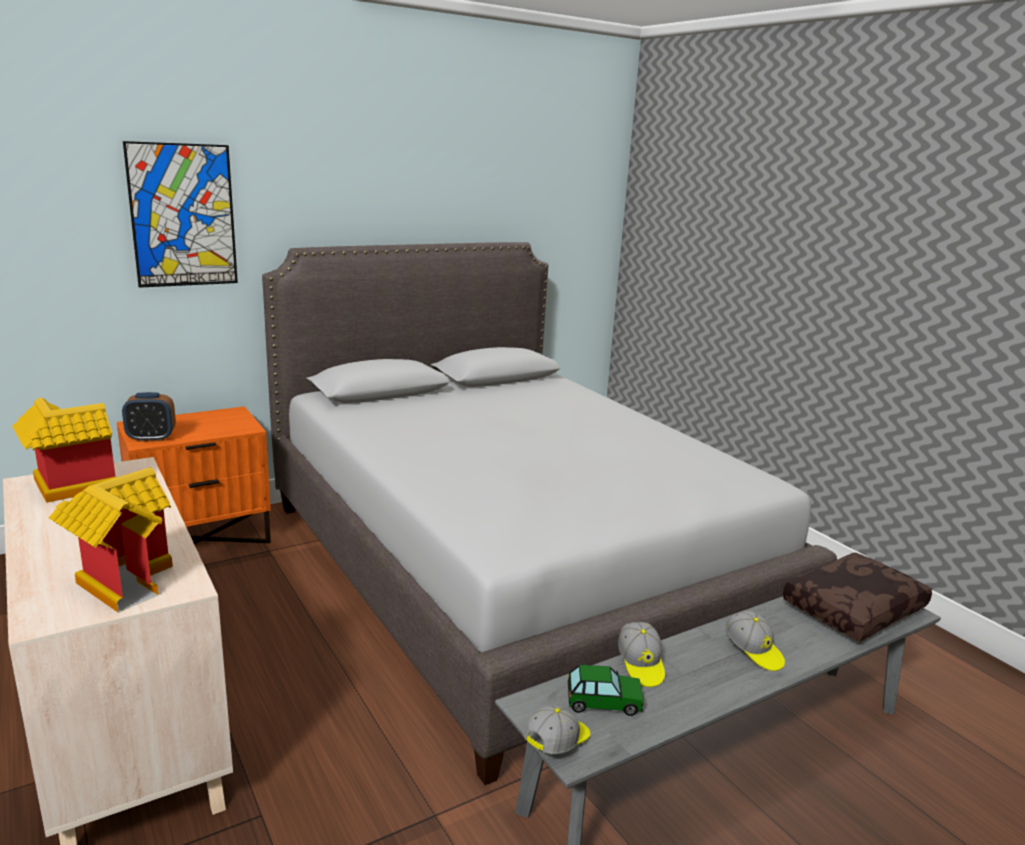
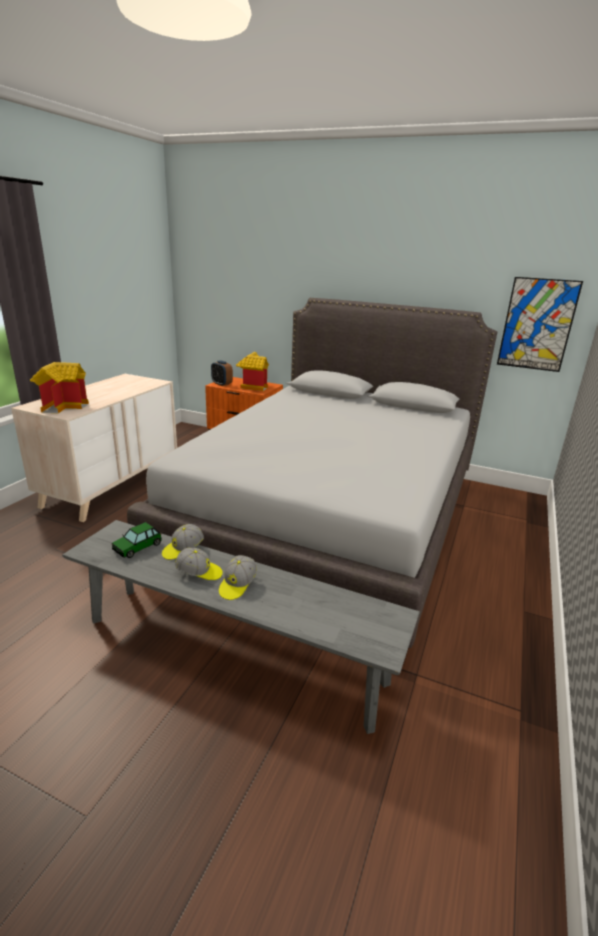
camera: 55 degrees right, 5 degrees up
toy house [12,398,116,503] -> toy house moved to [236,352,269,391]
picture [123,141,238,288] -> picture moved to [497,277,583,372]
cap [523,705,590,754] -> cap moved to [175,548,223,580]
toy car [568,665,644,716] -> toy car turned 75 degrees clockwise [112,522,162,558]
brown pillow [783,552,932,642] -> none

